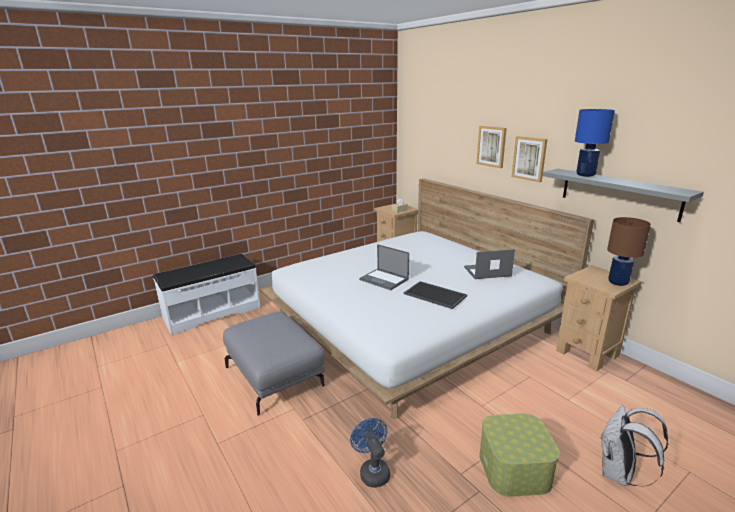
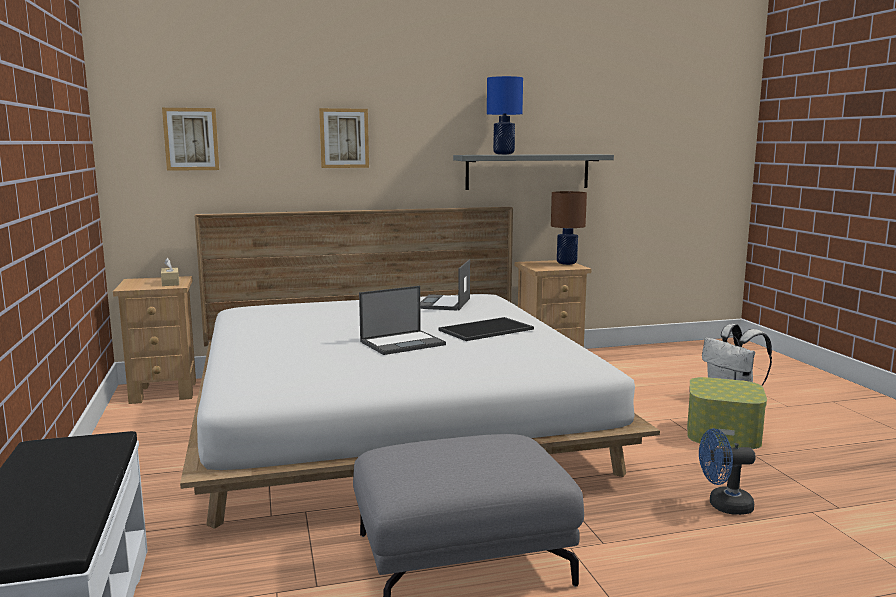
camera: 70 degrees left, 10 degrees down
picture [511,136,547,182] -> picture moved to [162,108,219,171]

